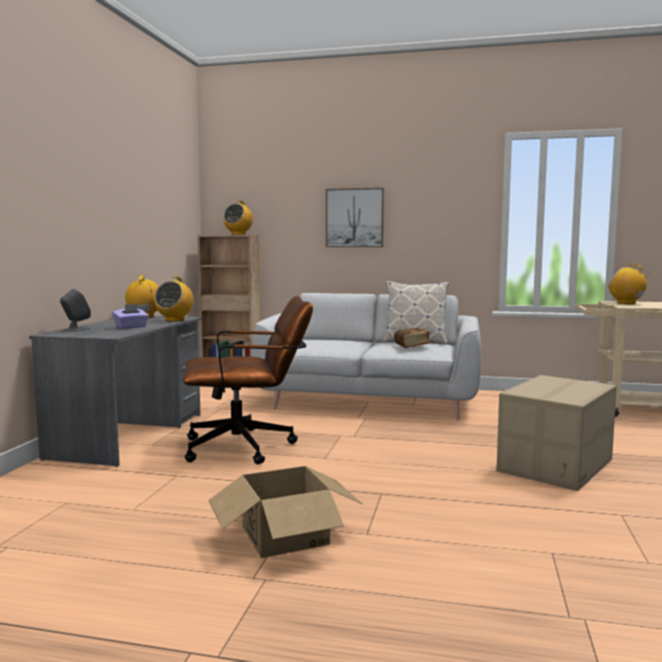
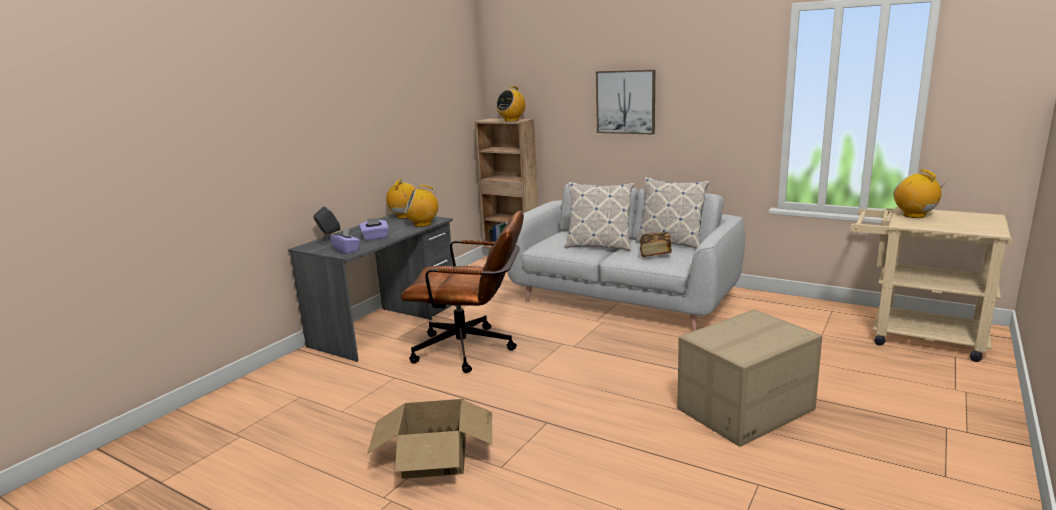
camera: 20 degrees right, 10 degrees up
radio [154,276,194,322] -> radio turned 45 degrees clockwise [404,185,438,227]
none -> purple tissue box [330,228,360,254]
none -> pillow [564,182,634,251]

